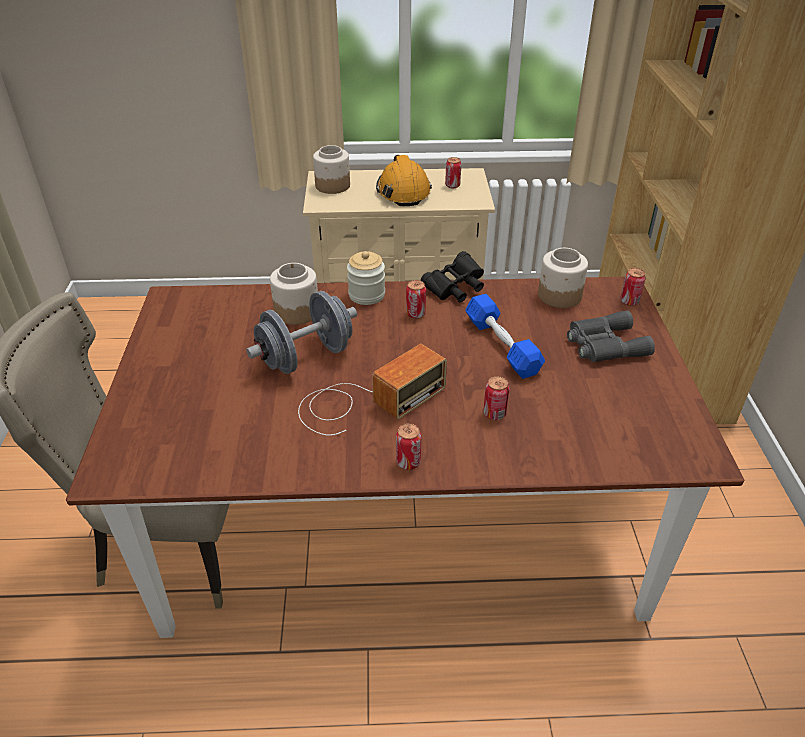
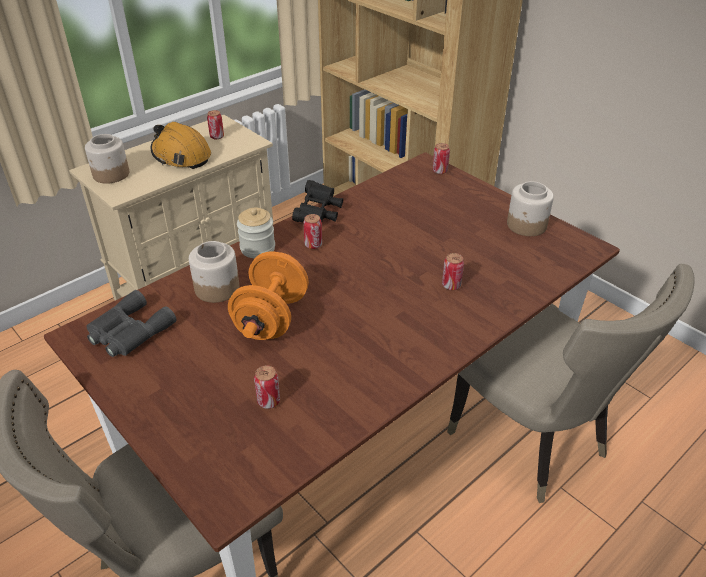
camera: 40 degrees left, 0 degrees up
grey dumbbell [246,291,357,374] -> orange dumbbell [228,251,309,340]
radio [298,344,447,436] -> none
can [396,423,421,470] -> can moved to [254,365,280,409]
blue dumbbell [465,294,545,379] -> none
jar [538,248,588,308] -> jar moved to [507,181,554,236]
grey binoculars [567,311,655,362] -> grey binoculars moved to [86,290,176,357]
none -> beige chair [447,264,695,503]

